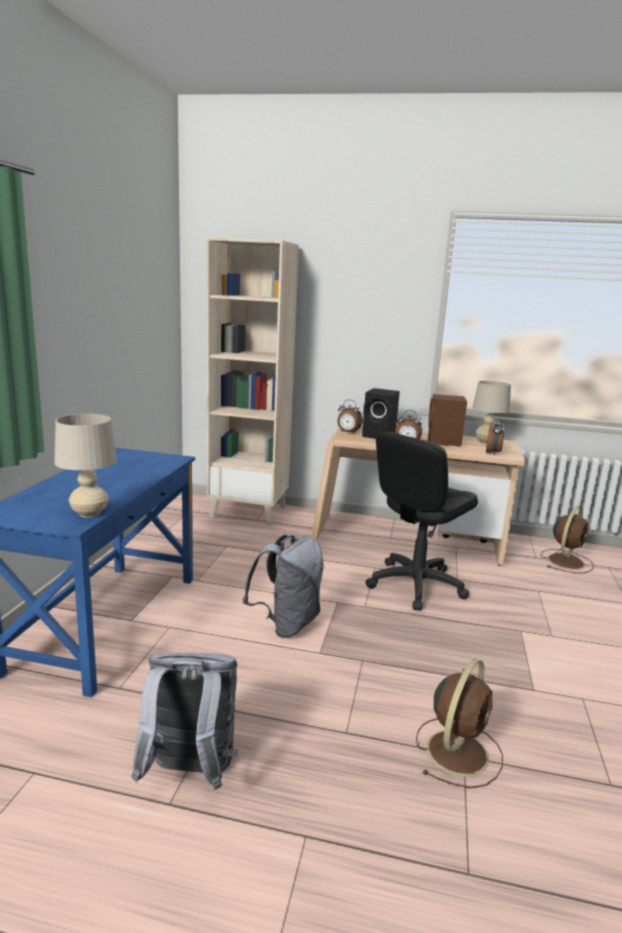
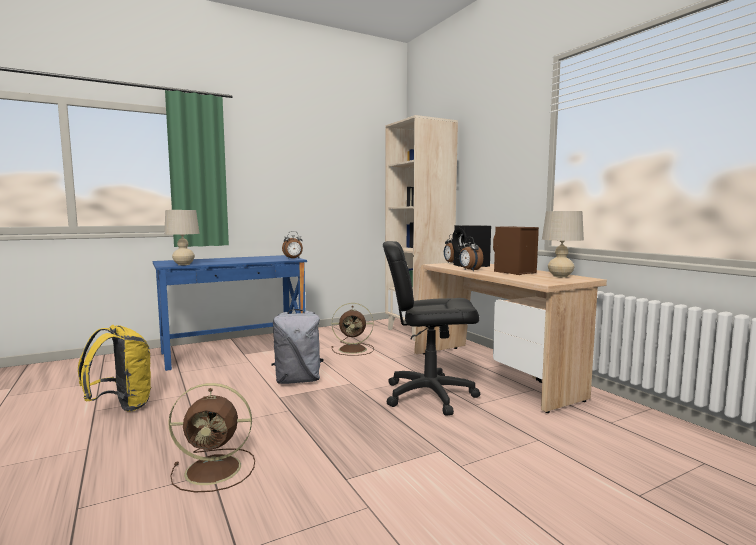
camera: 50 degrees right, 10 degrees down
grey backpack [132,653,238,790] -> yellow backpack [78,325,152,412]
alarm clock [486,418,504,455] -> alarm clock moved to [282,231,303,259]
brown fan [541,506,594,573] -> brown fan moved to [332,303,374,356]

